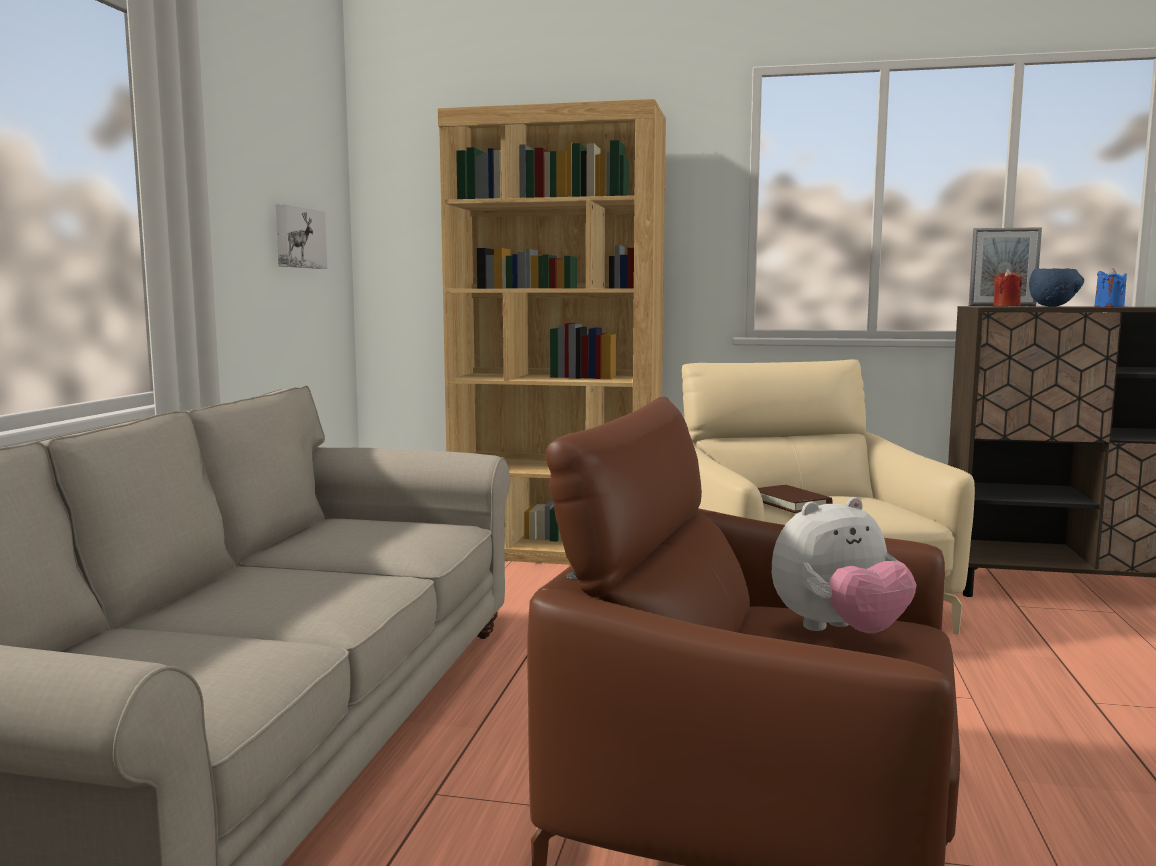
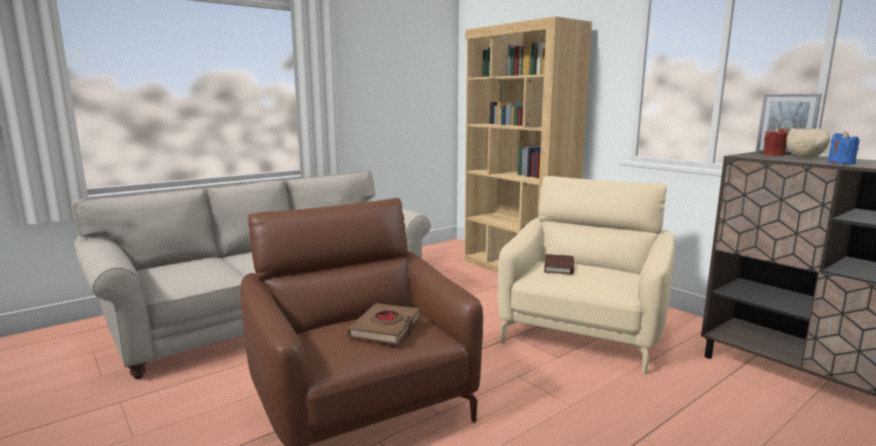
camera: 40 degrees right, 5 degrees up
picture [275,204,327,269] -> none
plush toy [772,497,917,633] -> brown book [347,303,421,345]
blue bowl [1029,268,1084,307] -> beige bowl [786,128,830,159]

